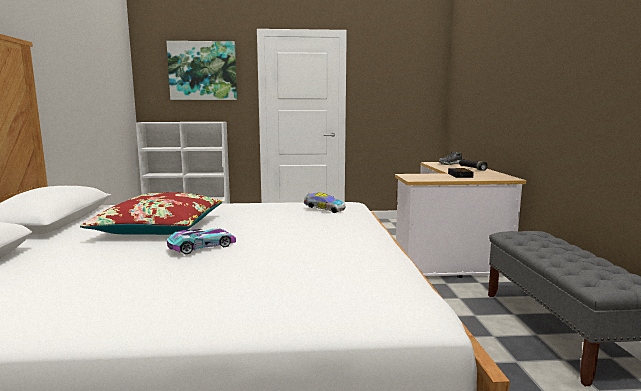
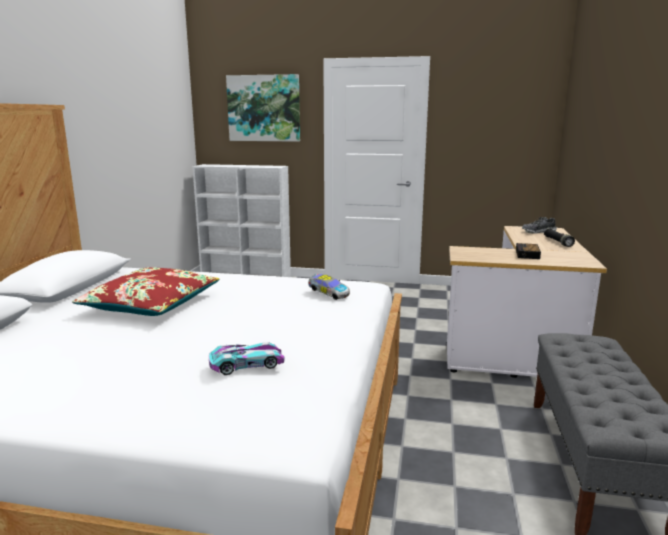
camera: 15 degrees right, 5 degrees up
toy car [167,228,236,254] -> toy car moved to [209,342,285,375]

